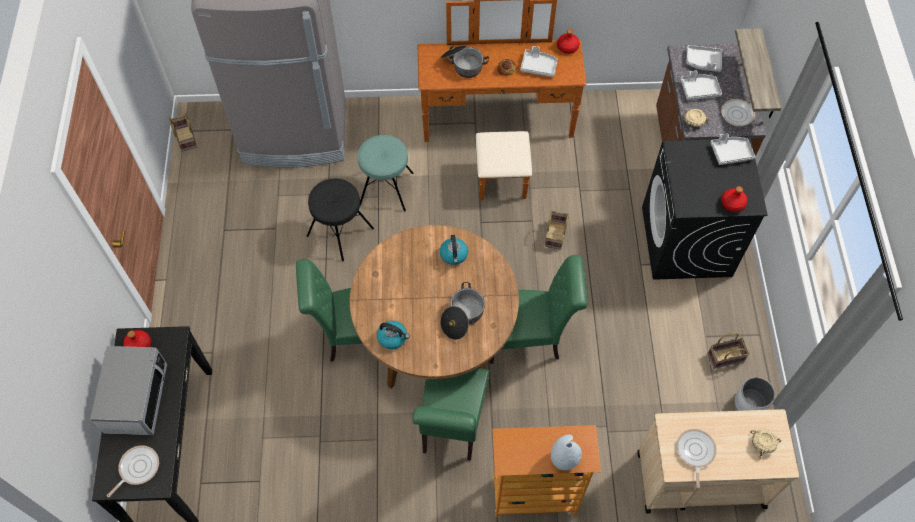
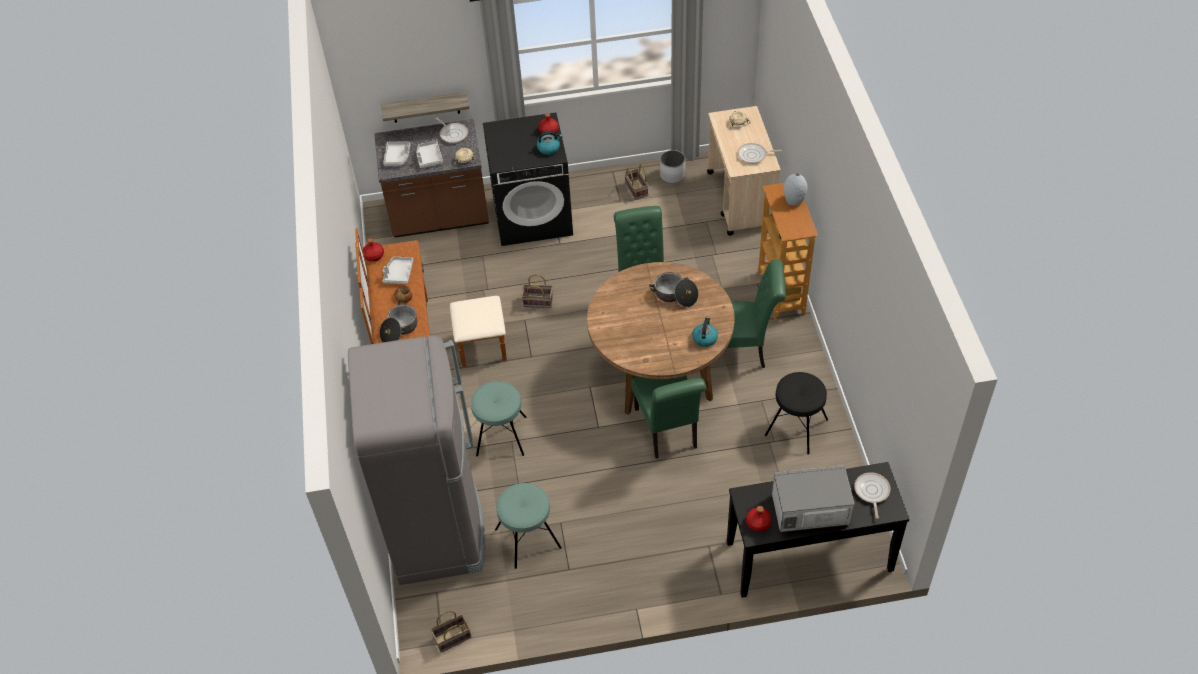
camera: 95 degrees left, 10 degrees down
frying pan [107,445,159,497] -> frying pan turned 60 degrees clockwise [854,472,891,519]
black stool [307,179,374,262] -> black stool moved to [765,372,828,454]
kettle [440,235,468,265] -> kettle moved to [537,131,563,155]
grey tray [710,133,755,165] -> none
none -> turquoise stool [495,483,562,569]

